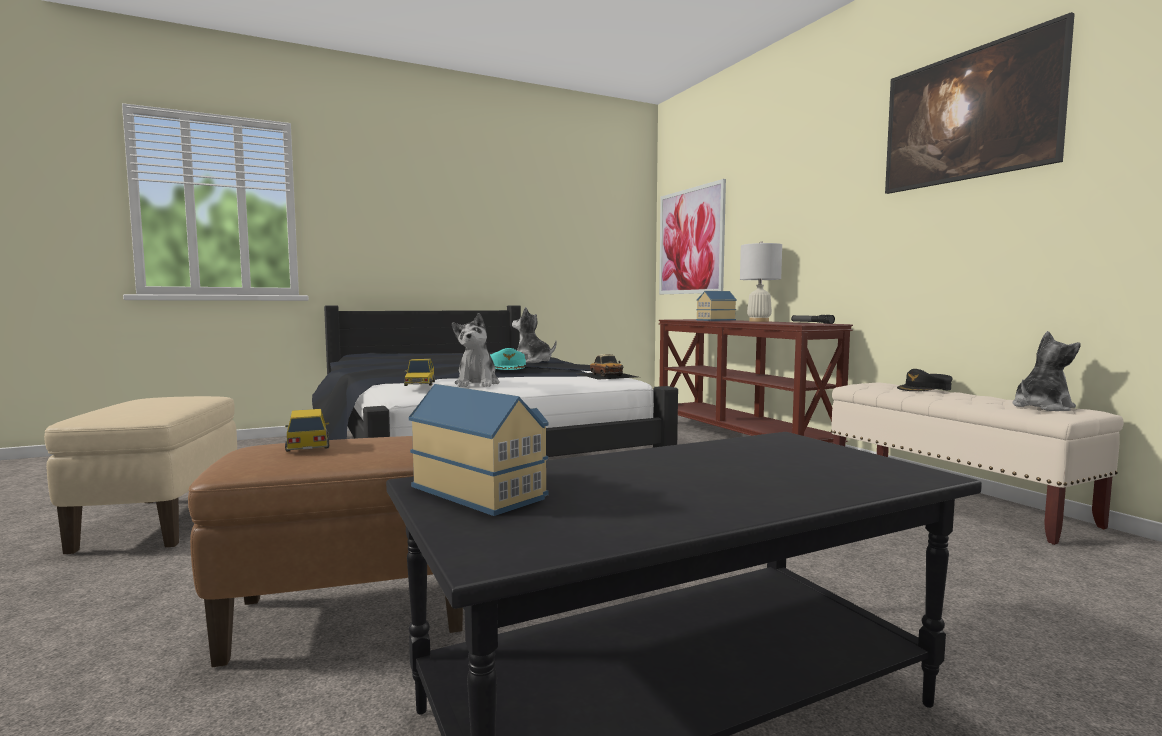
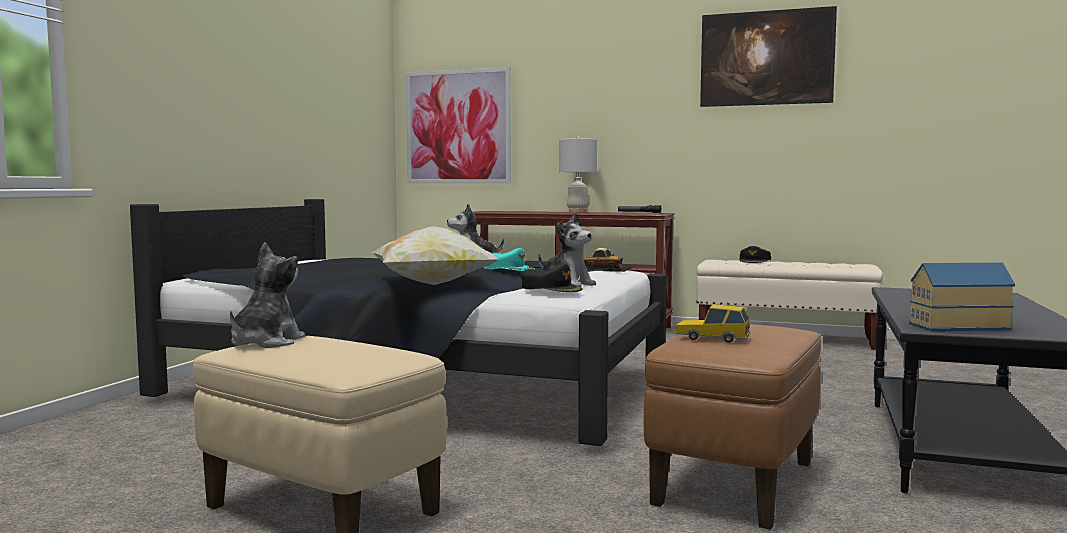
camera: 45 degrees left, 0 degrees up
toy car [404,359,435,386] -> black cap [519,264,583,292]
toy house [696,291,737,321] -> none
plush toy [1013,331,1081,411] -> plush toy moved to [230,242,305,348]
none -> pillow [371,226,500,285]

